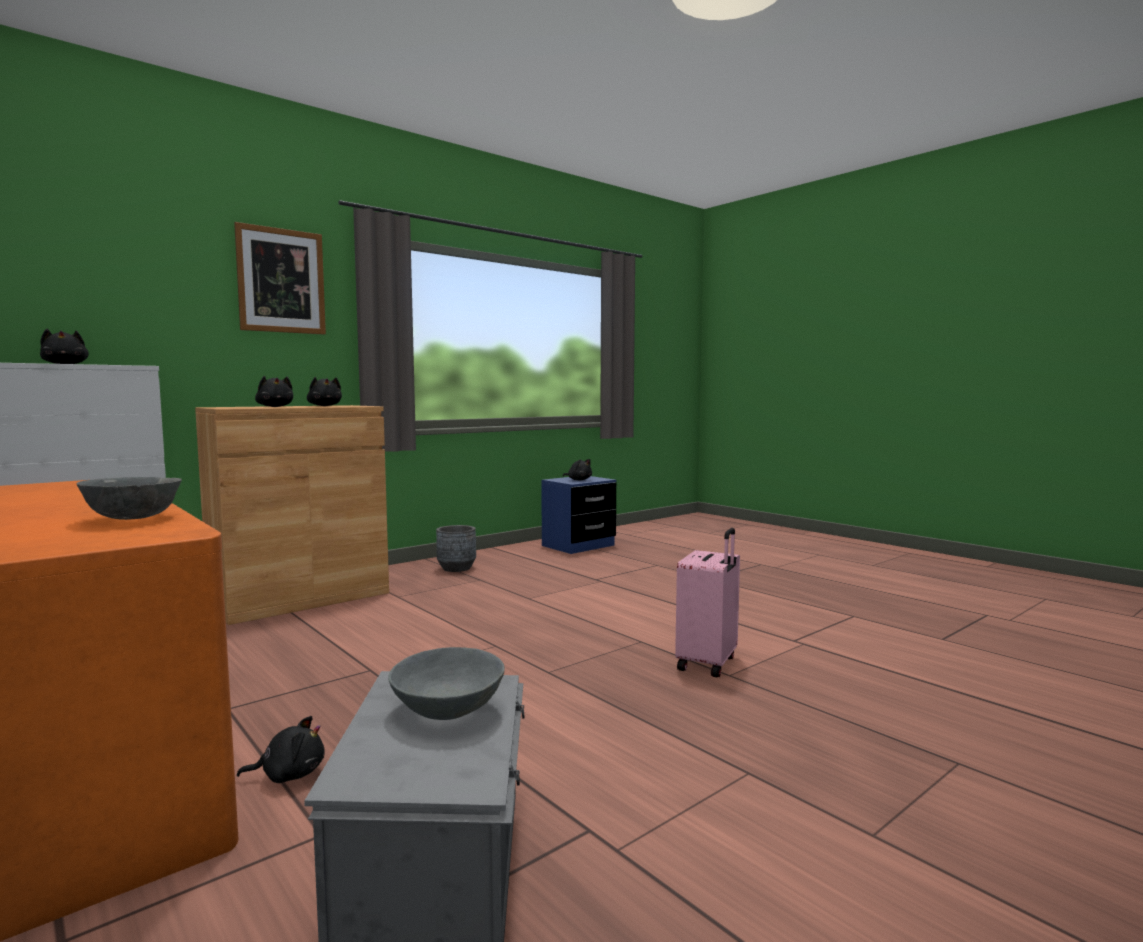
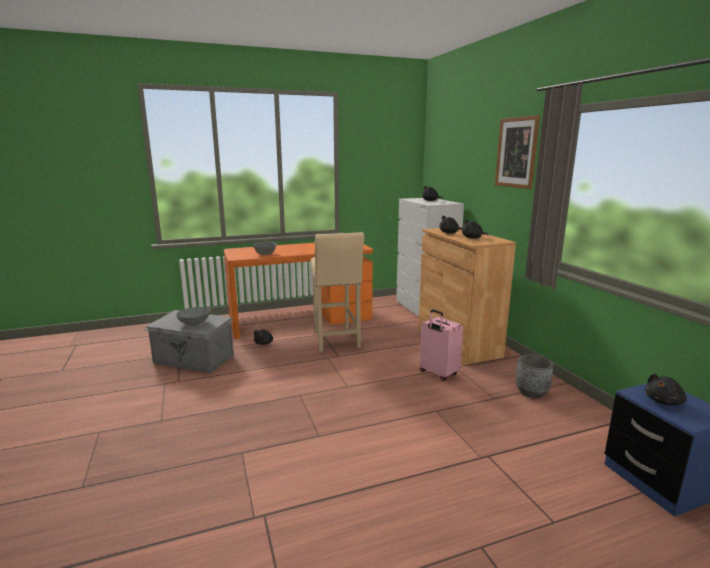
camera: 110 degrees right, 10 degrees up
pink suitcase [675,528,740,677] -> pink suitcase moved to [420,309,463,381]
none -> beige stool [311,232,364,352]

